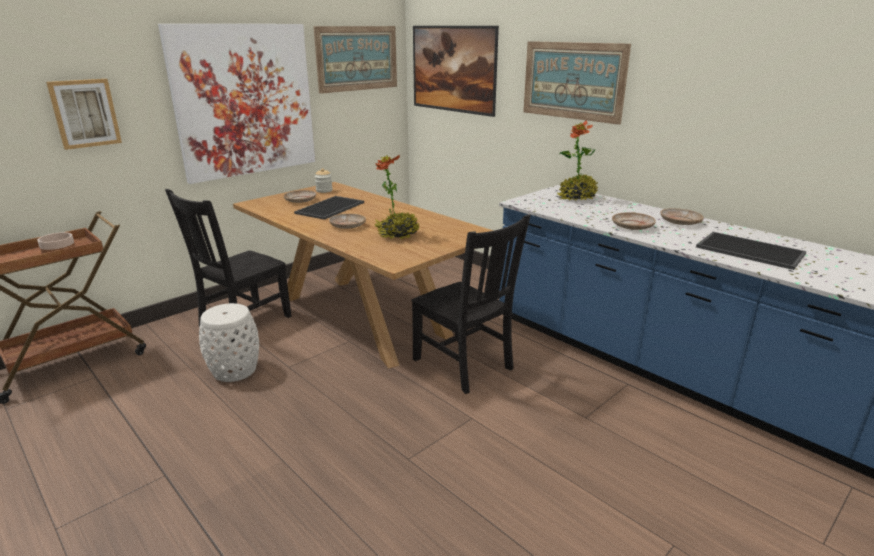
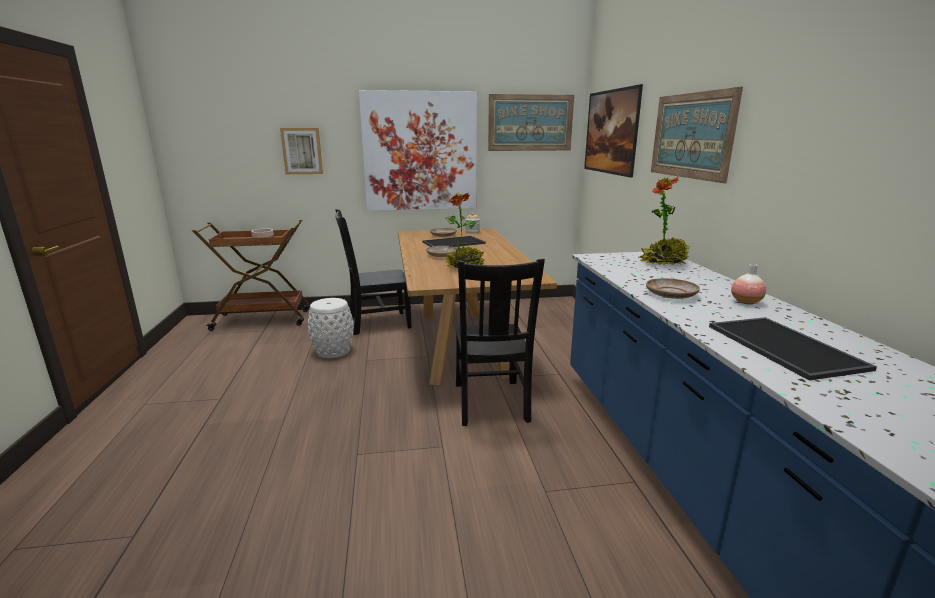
camera: 35 degrees right, 5 degrees down
beige plate [660,208,704,225] -> vase [731,264,766,304]

